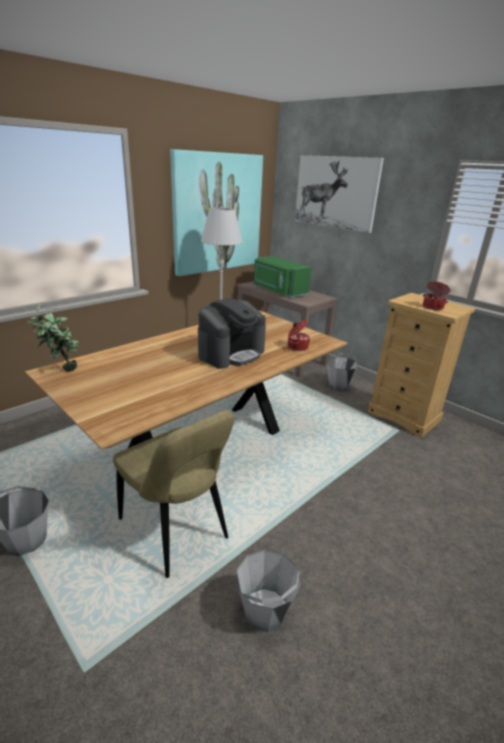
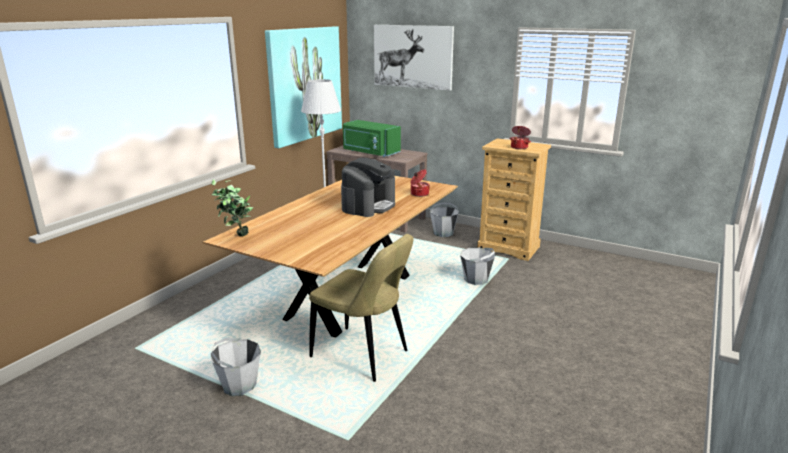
camera: 15 degrees left, 5 degrees down
grey bucket [237,549,301,632] -> grey bucket moved to [460,248,495,285]

